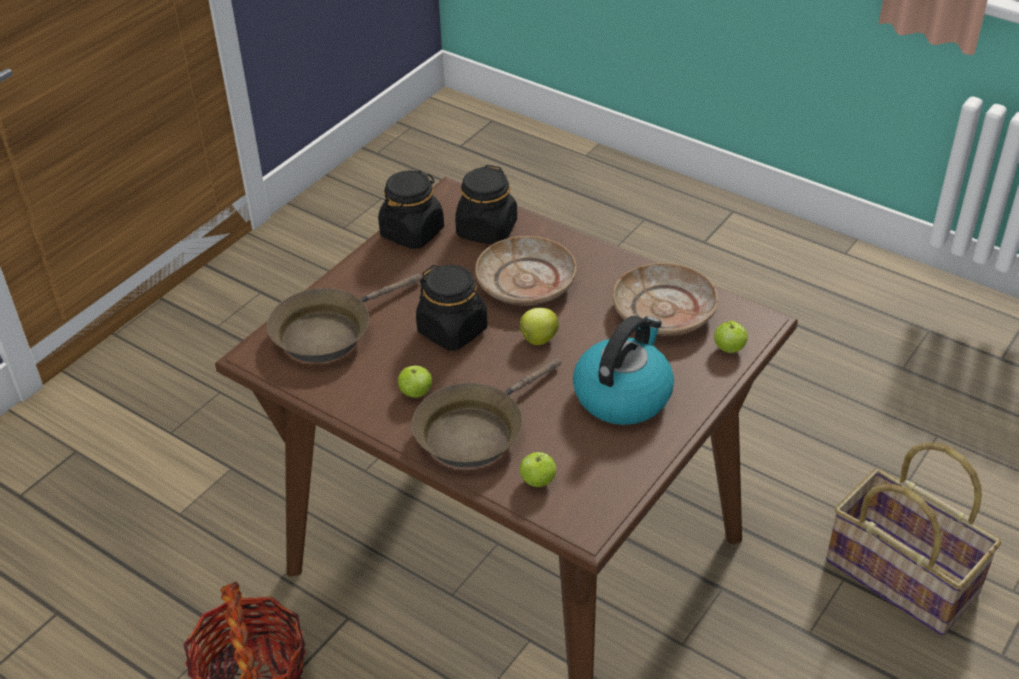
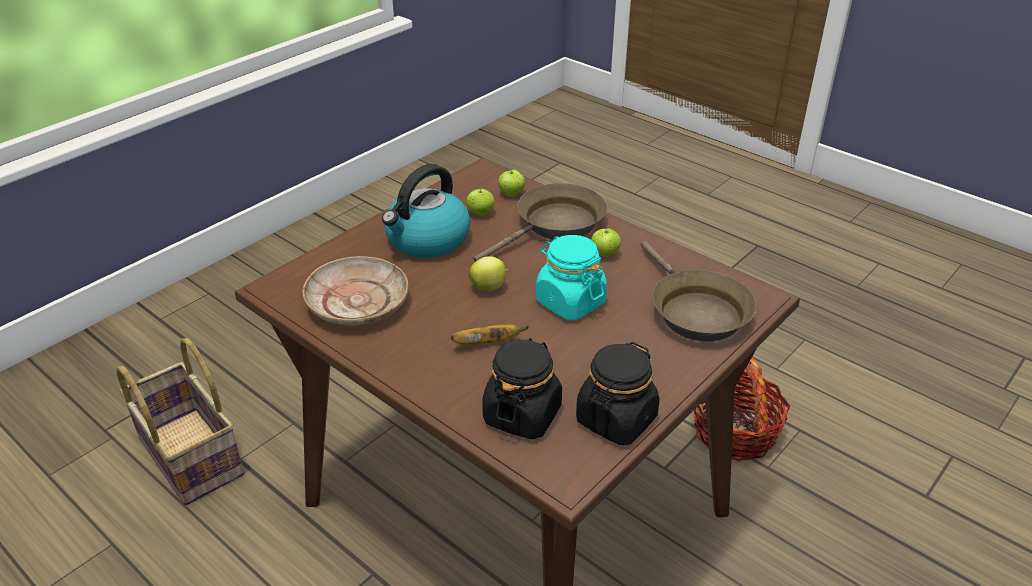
camera: 175 degrees left, 5 degrees down
brown frying pan [267,273,421,363] -> brown frying pan turned 105 degrees clockwise [640,241,757,341]
black jar [416,265,487,351] -> turquoise jar [536,235,607,320]
beige plate [475,236,576,306] -> banana [451,325,529,345]
apple [714,321,748,353] -> apple moved to [466,187,494,216]

